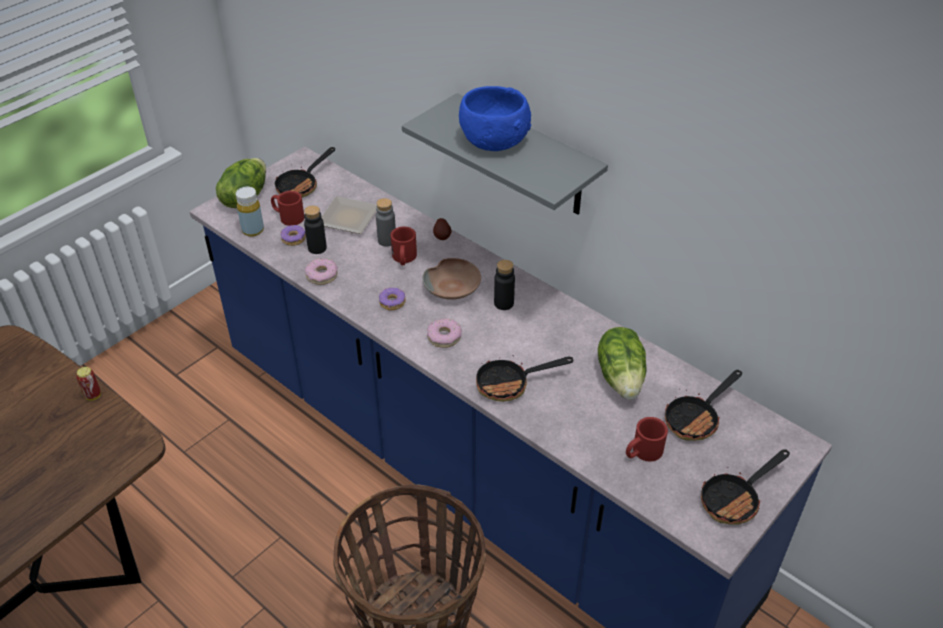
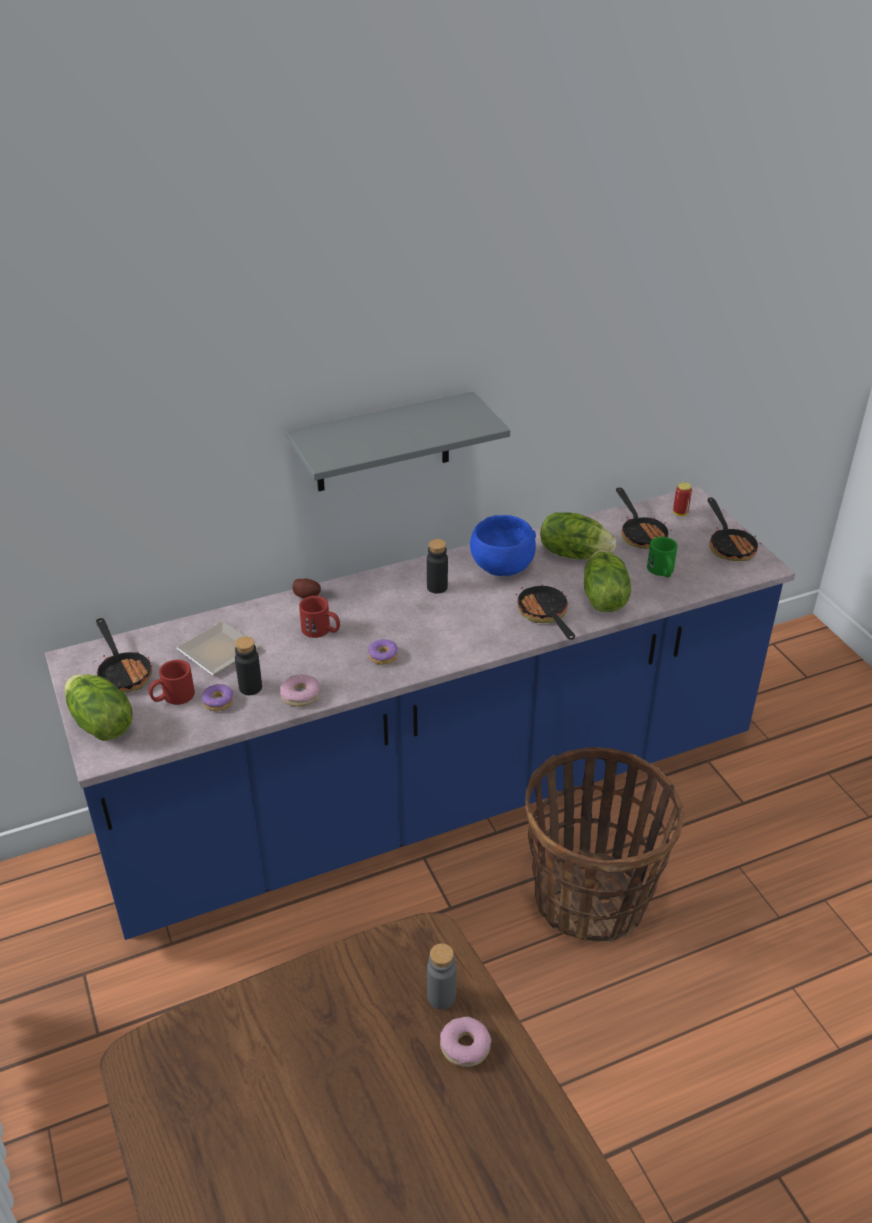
camera: 65 degrees left, 5 degrees down
can [76,367,101,401] -> can moved to [673,482,692,516]
yellow bottle [236,187,264,237] -> none
grey bottle [376,198,396,247] -> grey bottle moved to [427,943,456,1009]
brown bowl [422,258,481,300] -> none
donut [427,318,462,348] -> donut moved to [440,1017,491,1067]
blue bowl [459,86,531,151] -> blue bowl moved to [470,515,536,576]
frying pan [476,355,574,402] -> frying pan turned 150 degrees clockwise [516,586,575,640]
red mug [626,417,668,461] -> green mug [647,537,678,578]
none -> lettuce [584,550,631,612]

